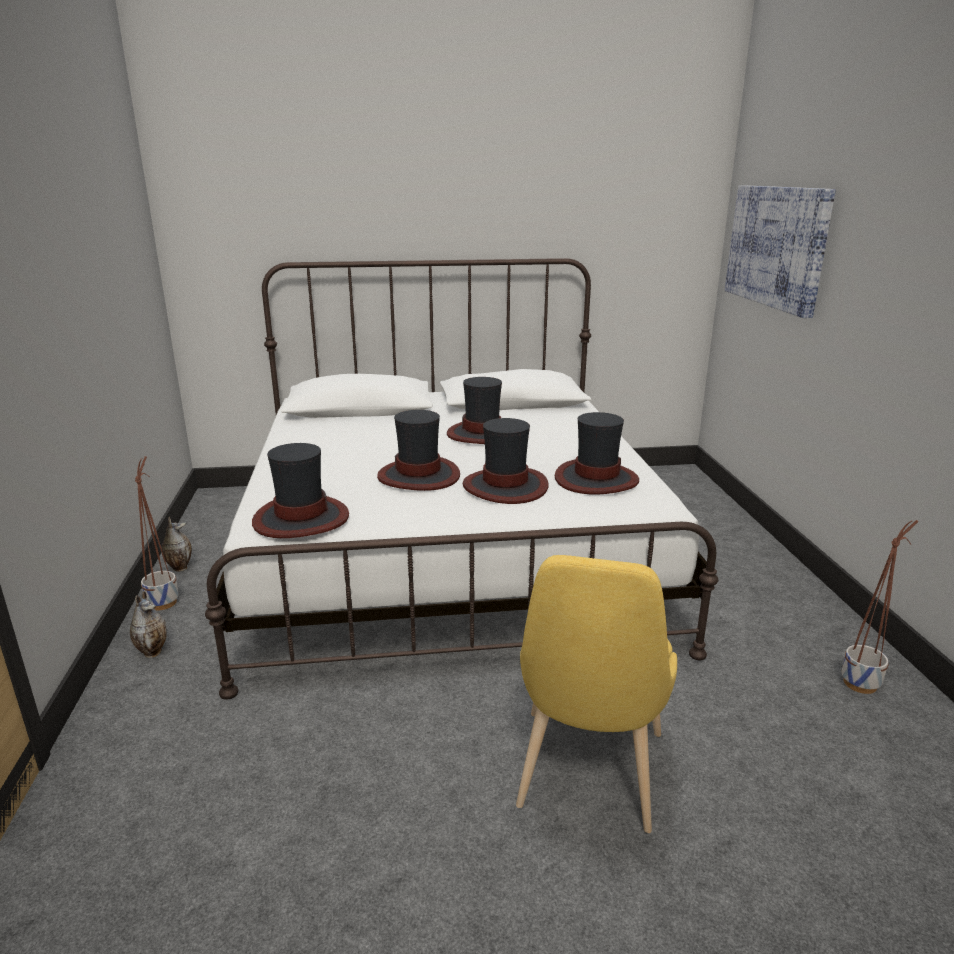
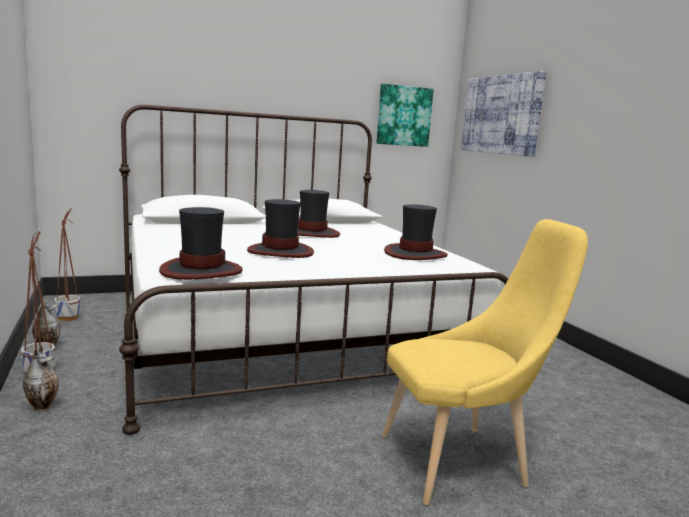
camera: 15 degrees left, 10 degrees down
hat [463,418,549,504] -> none
yellow chair [516,555,677,833] -> yellow chair turned 105 degrees counterclockwise [382,219,588,505]
planter [841,520,918,694] -> planter moved to [54,208,81,321]
none -> picture [376,84,434,147]

